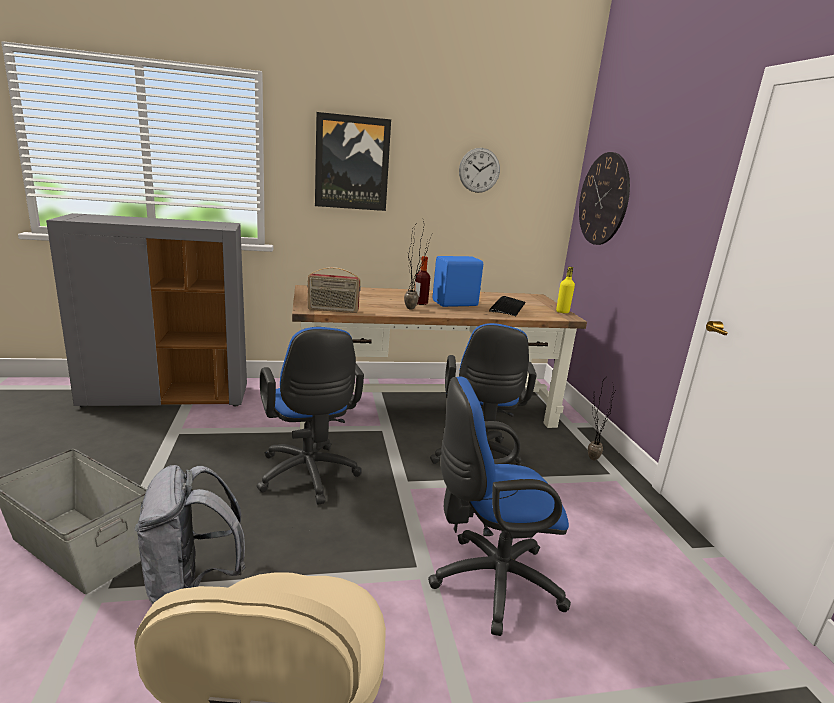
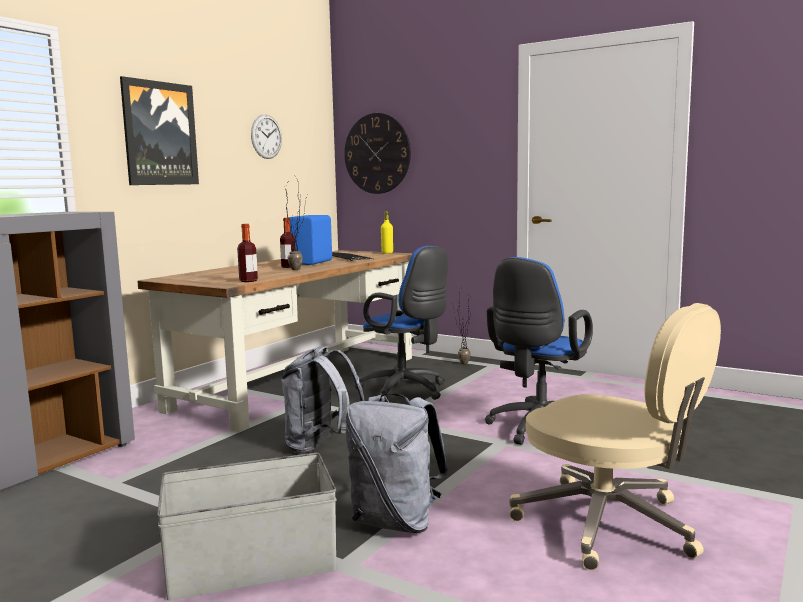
camera: 45 degrees left, 10 degrees down
blue office chair [256,327,364,505] -> grey backpack [281,346,364,453]
radio [308,267,361,313] -> bottle [237,224,258,282]

